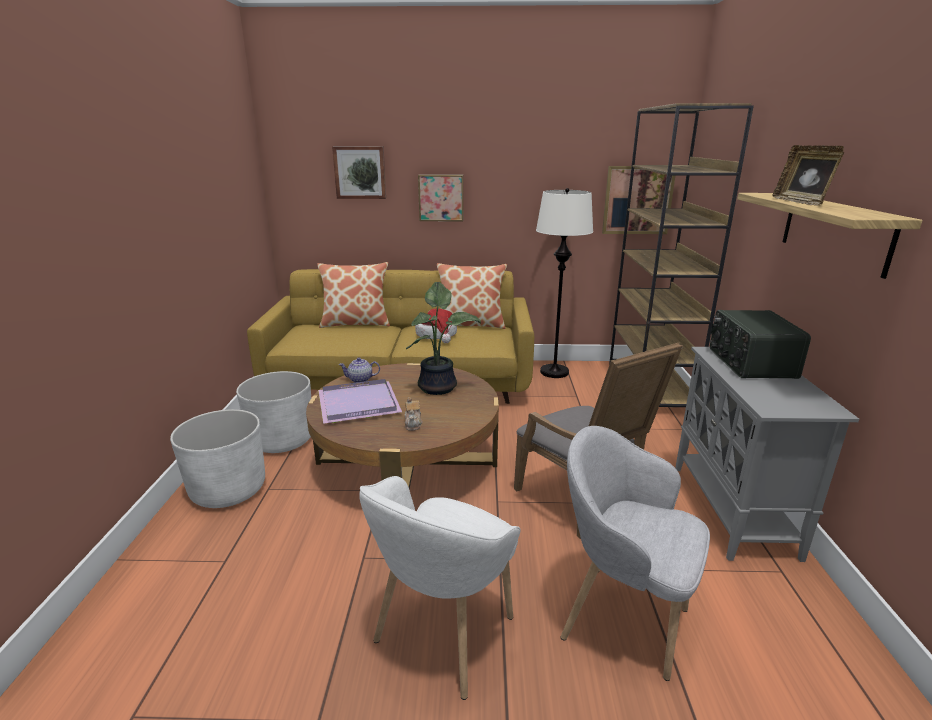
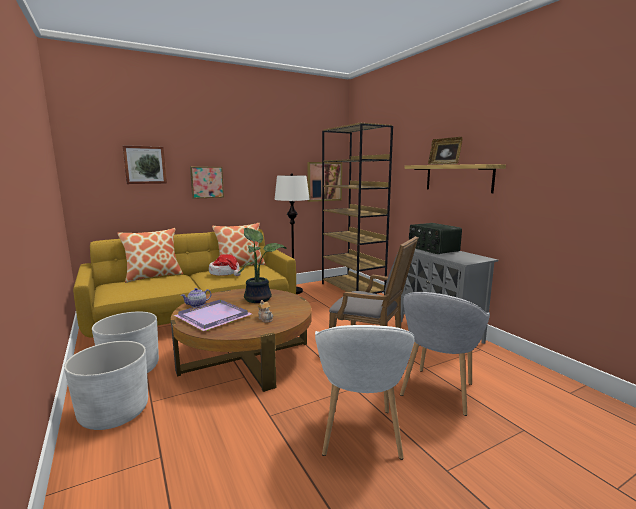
camera: 30 degrees left, 10 degrees down
grey armchair [561,426,710,681] -> grey armchair turned 60 degrees counterclockwise [400,292,490,416]

